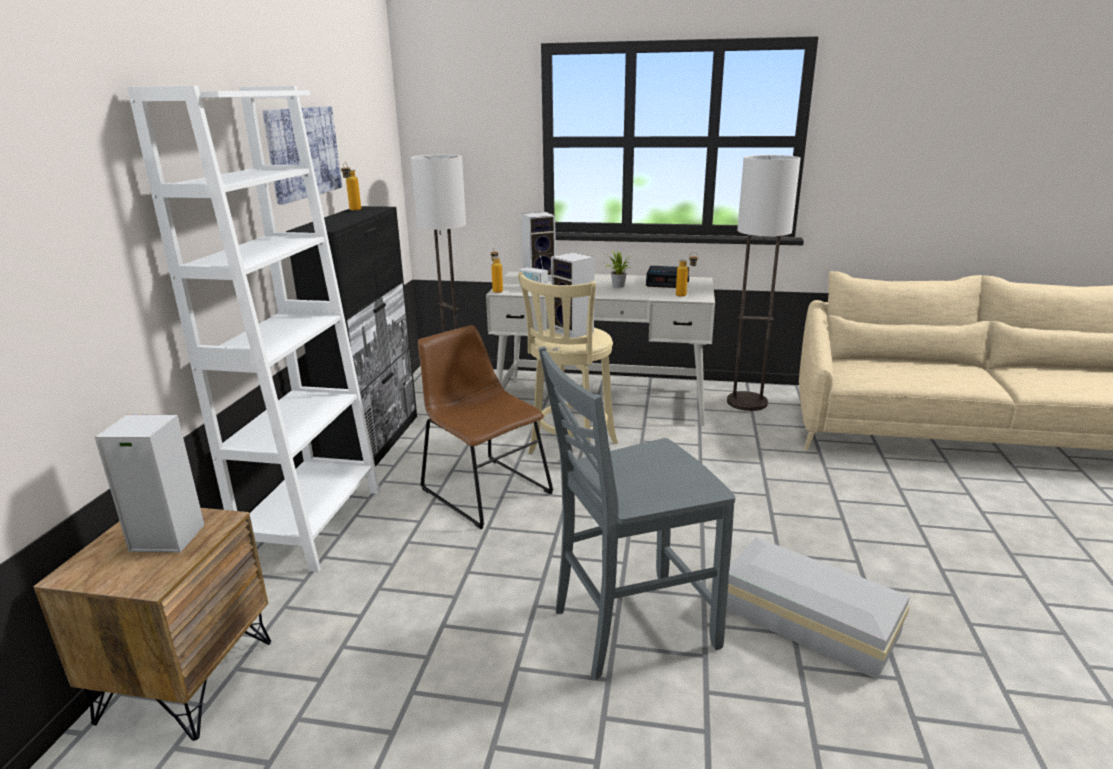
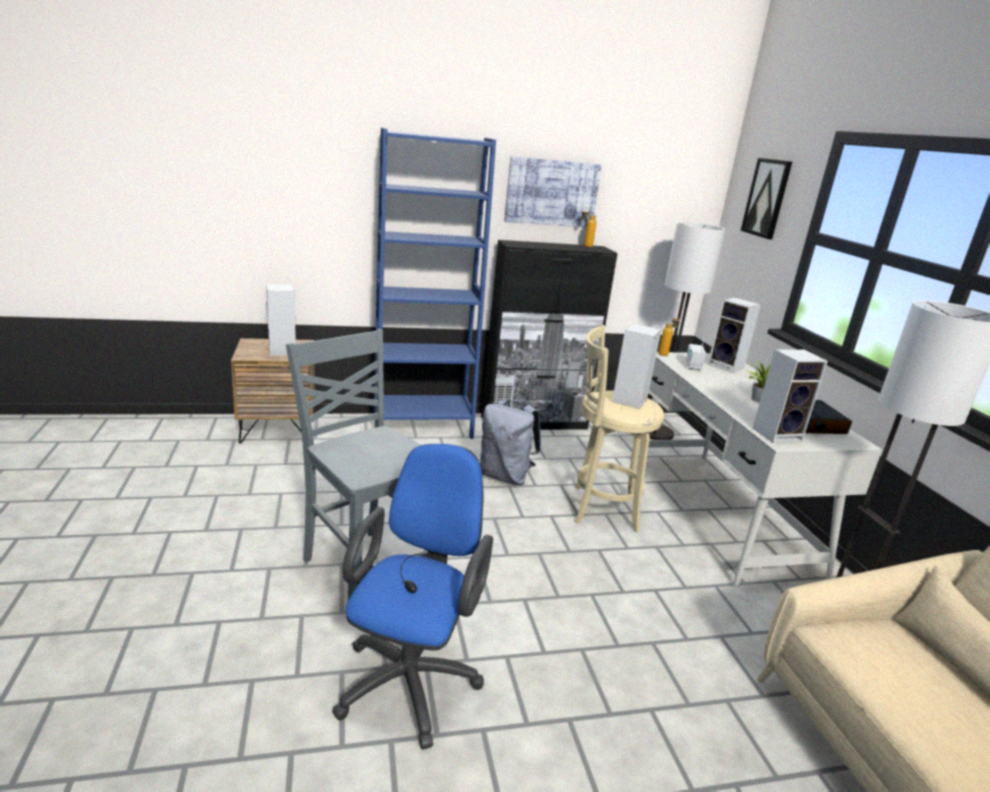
camera: 65 degrees right, 0 degrees up
white bookcase [127,86,380,572] -> blue bookcase [374,127,496,439]
brown chair [418,325,553,529] -> grey backpack [480,400,541,485]
bottle [676,252,698,297] -> speaker [752,349,828,443]
white storage box [726,537,910,680] -> blue office chair [332,444,493,749]
none -> picture [741,158,792,239]

